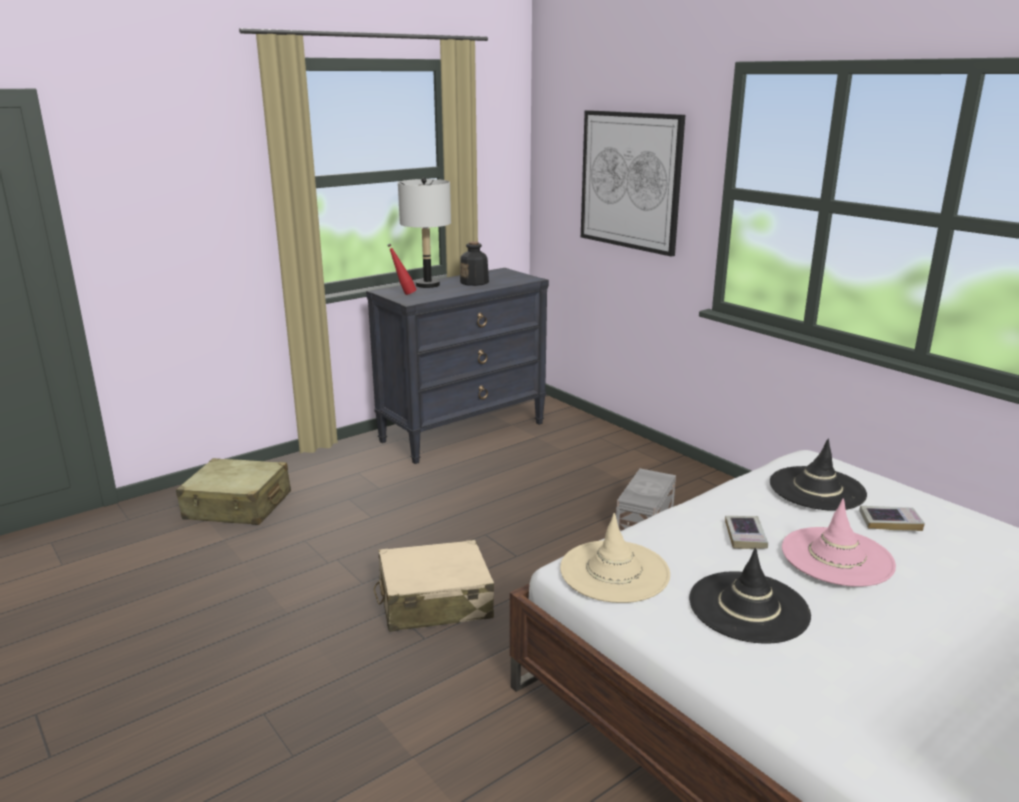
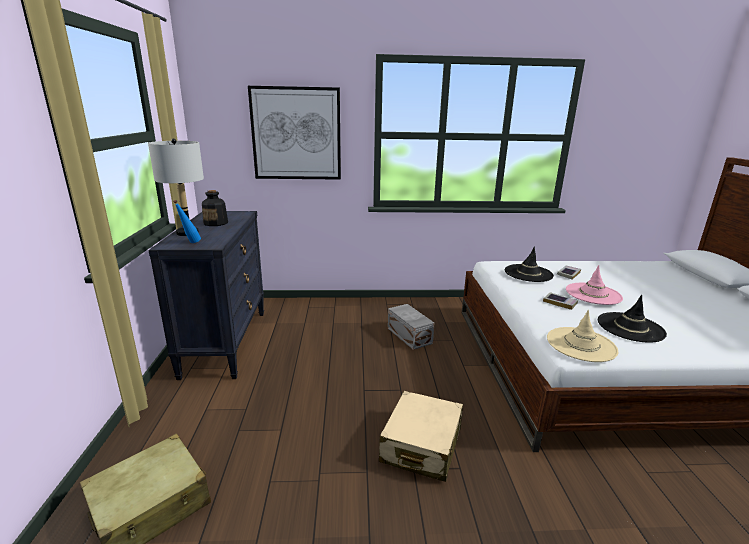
camera: 55 degrees left, 0 degrees up
red bottle [387,244,417,295] -> blue bottle [173,200,201,243]

